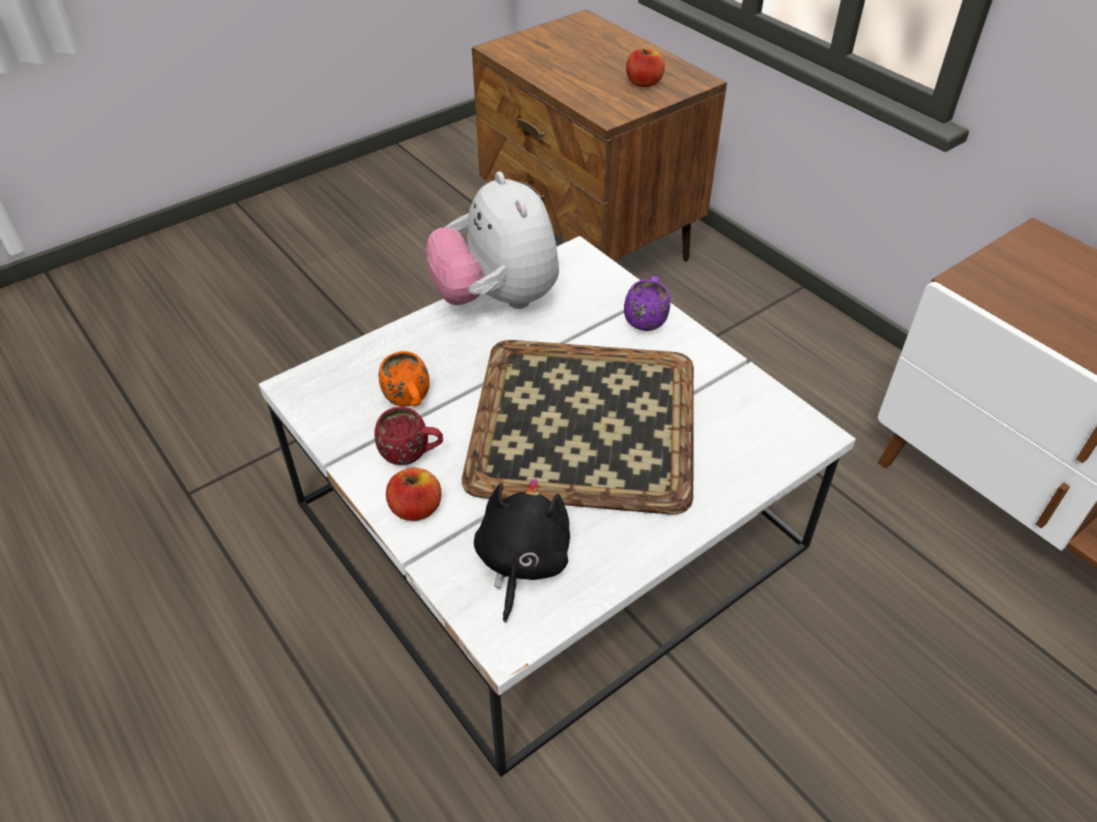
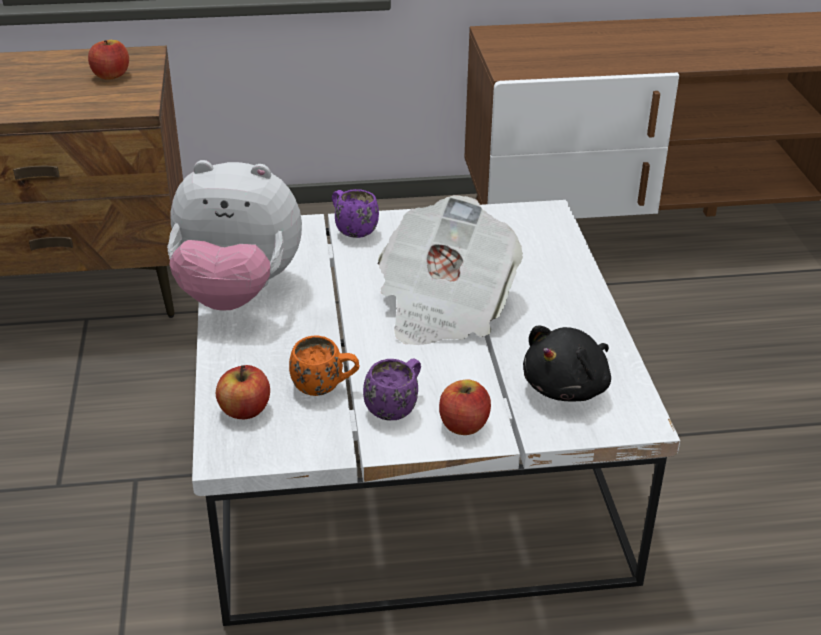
camera: 60 degrees left, 10 degrees down
red mug [374,407,443,465] -> purple mug [363,358,421,420]
tray [462,340,694,515] -> newspaper [378,195,523,345]
black plush toy [474,477,570,623] -> black plush toy turned 90 degrees counterclockwise [523,326,611,401]
none -> apple [216,365,270,419]

